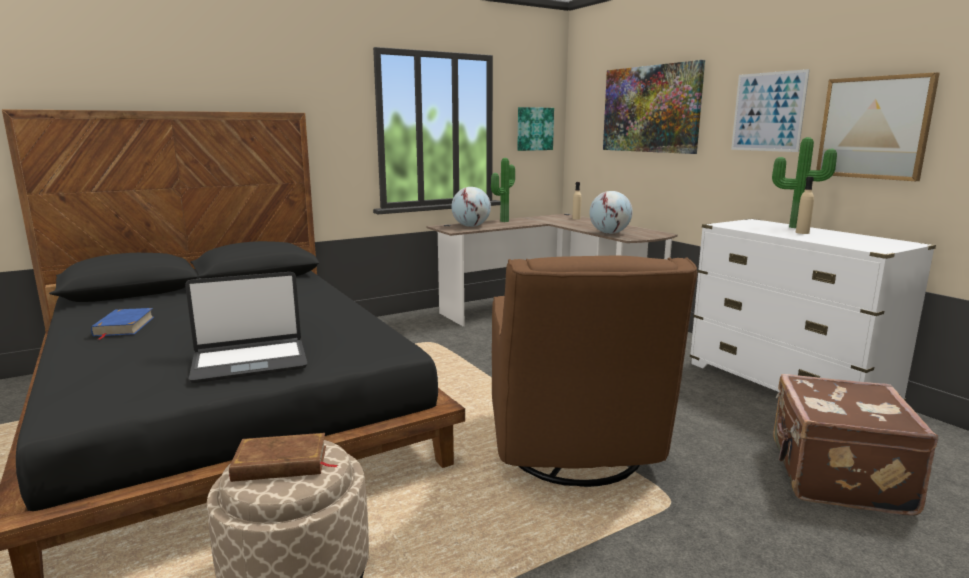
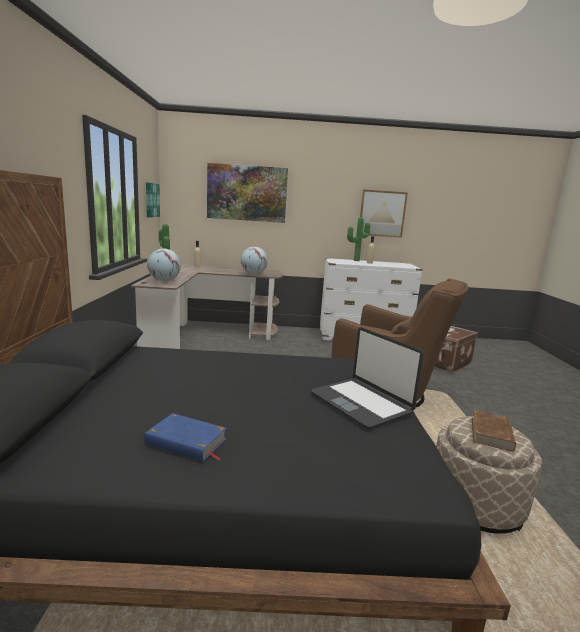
camera: 60 degrees left, 0 degrees up
laptop [185,272,308,383] -> laptop turned 135 degrees clockwise [311,327,424,429]
picture [731,69,810,152] -> none

